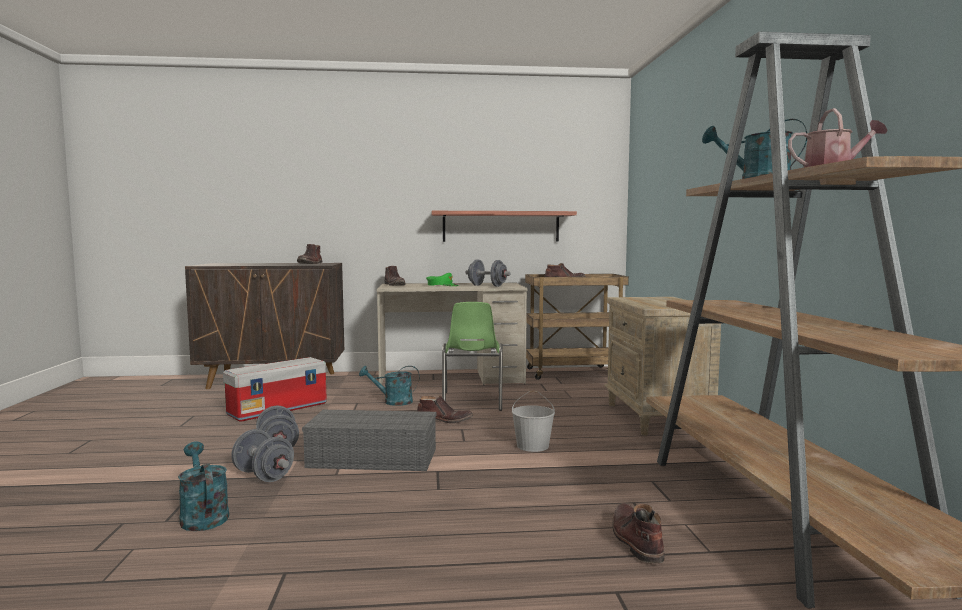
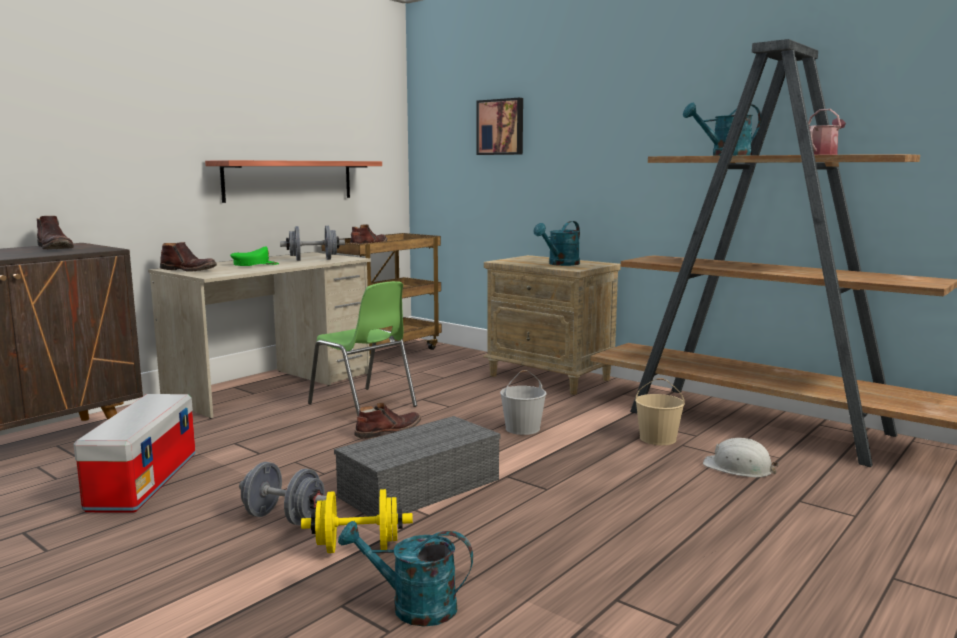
camera: 45 degrees left, 5 degrees up
grey dumbbell [231,429,294,482] -> yellow dumbbell [301,489,413,553]
turquoise watering can [359,366,420,406] -> turquoise watering can moved to [533,221,580,266]
brown boot [612,503,665,563] -> white hard hat [703,438,779,478]
none -> picture [476,98,523,155]
none -> beige bucket [635,378,685,445]

